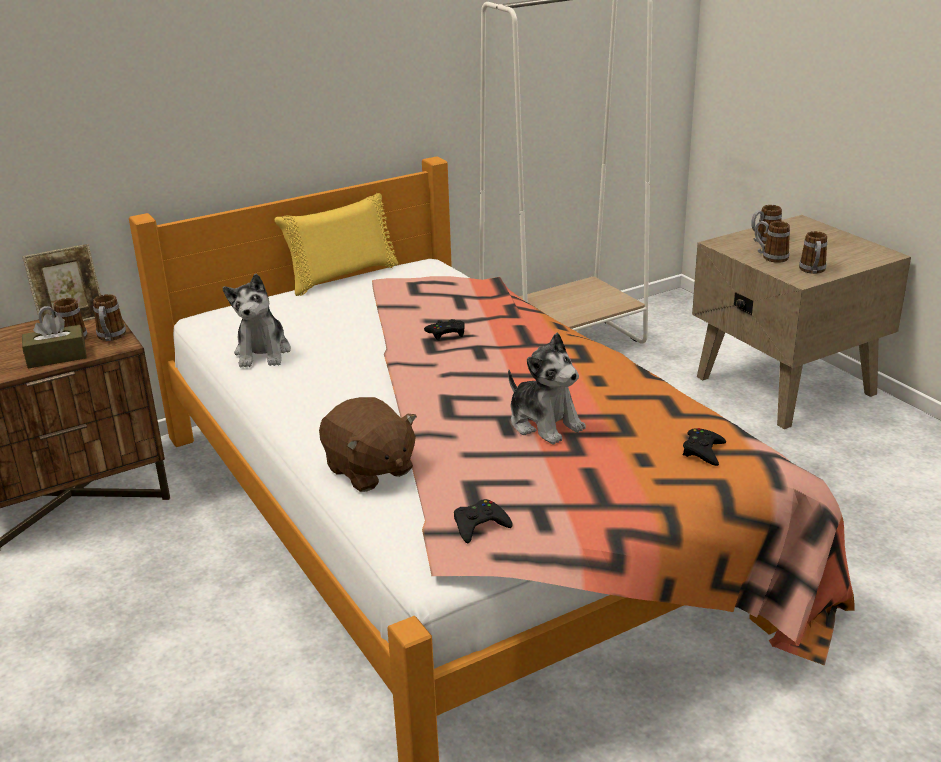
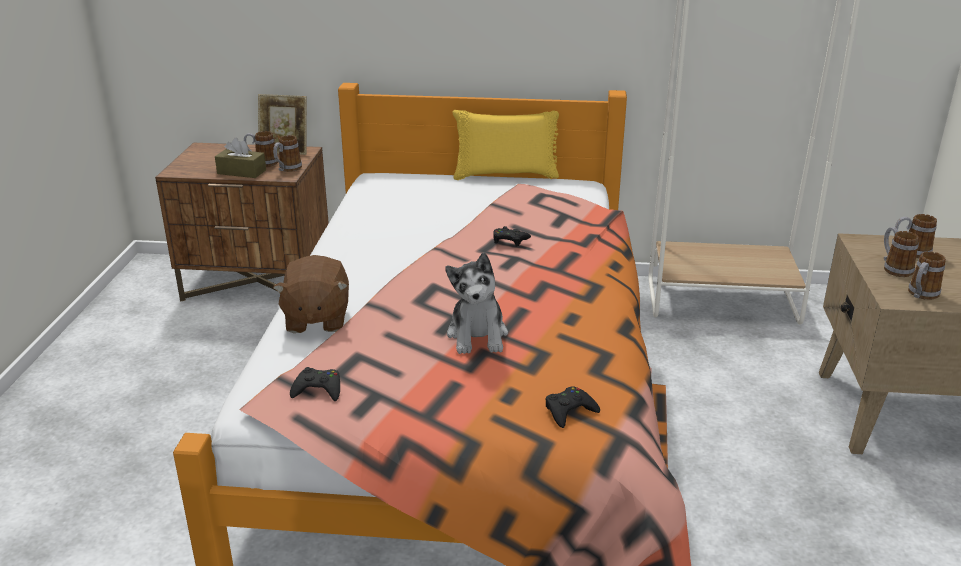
camera: 35 degrees right, 0 degrees up
plush toy [223,273,291,367] -> none

